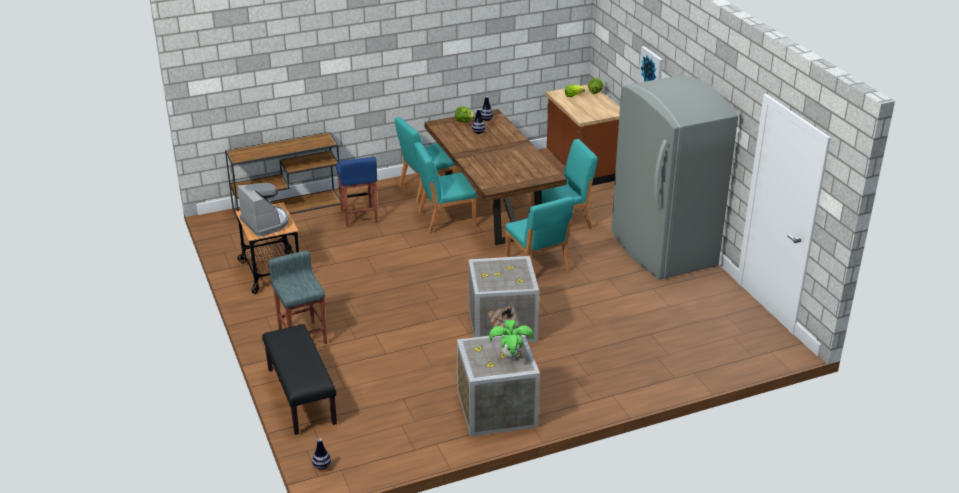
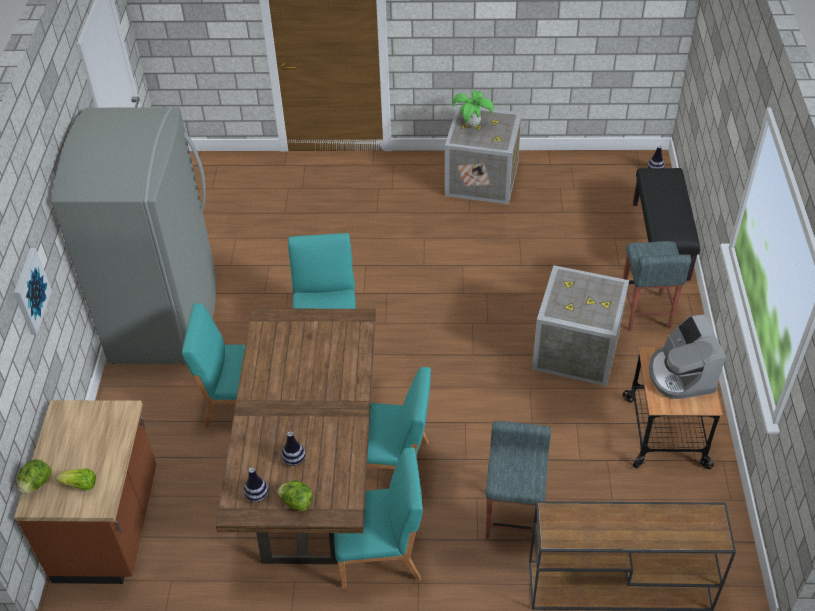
camera: 155 degrees left, 15 degrees up
blue stool [336,157,378,227] -> grey stool [486,421,551,545]
crate [469,256,539,342] -> crate moved to [532,265,629,386]

